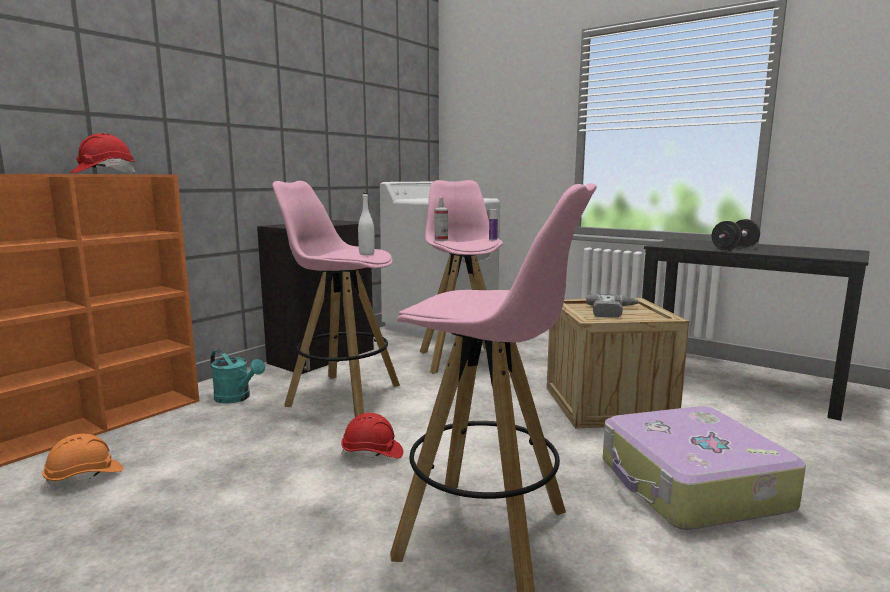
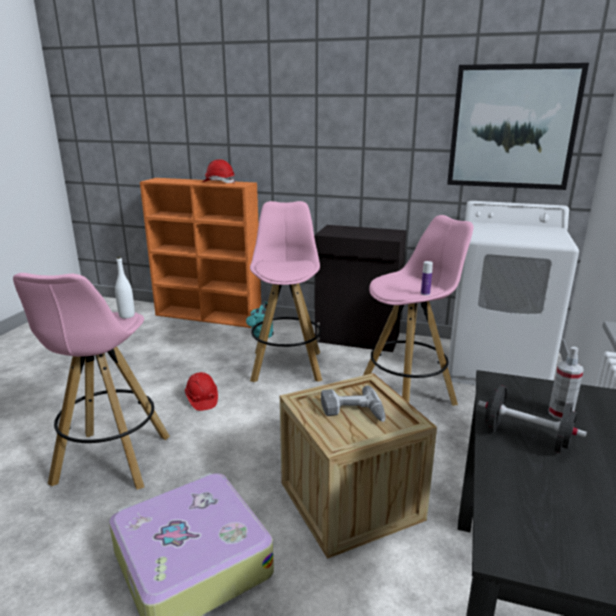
camera: 70 degrees right, 10 degrees up
orange hard hat [42,434,123,491] -> none
white bottle [358,193,375,255] -> white bottle moved to [115,257,135,318]
spray bottle [435,197,448,241] -> spray bottle moved to [549,346,584,420]
none -> picture [447,63,589,190]

